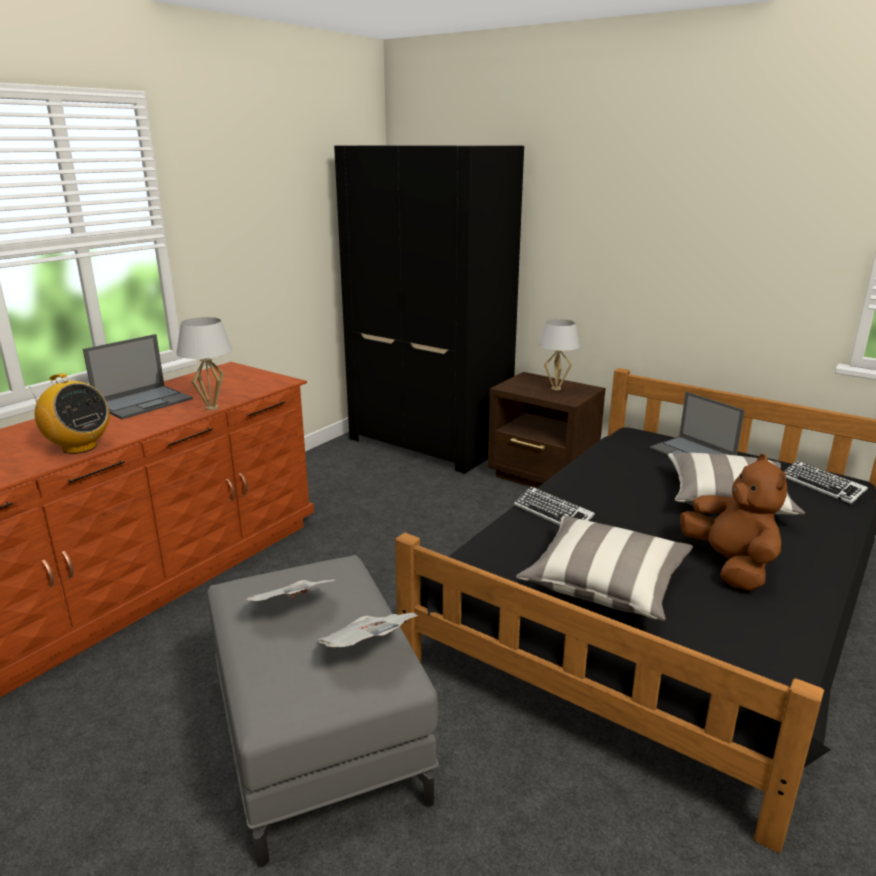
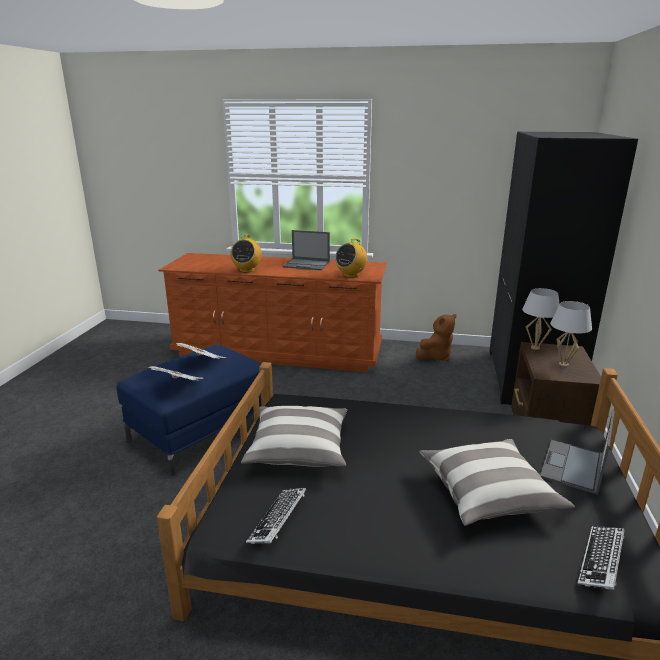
camera: 65 degrees right, 0 degrees up
white table lamp [176,317,233,410] -> white table lamp moved to [522,288,560,350]
grey ottoman [207,555,439,867] -> blue ottoman [116,344,261,476]
keyboard [514,486,595,526] -> keyboard moved to [246,488,306,544]
brown plush toy [680,454,787,591] -> brown plush toy moved to [416,314,456,361]
none -> radio [335,239,367,278]

